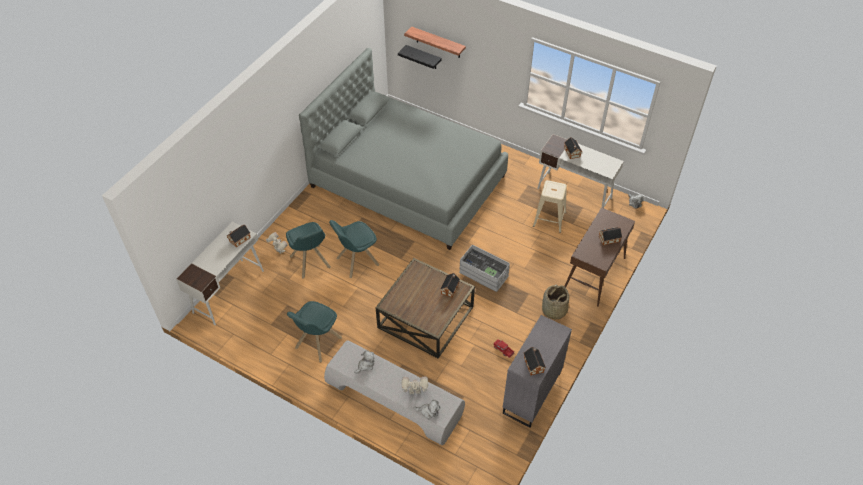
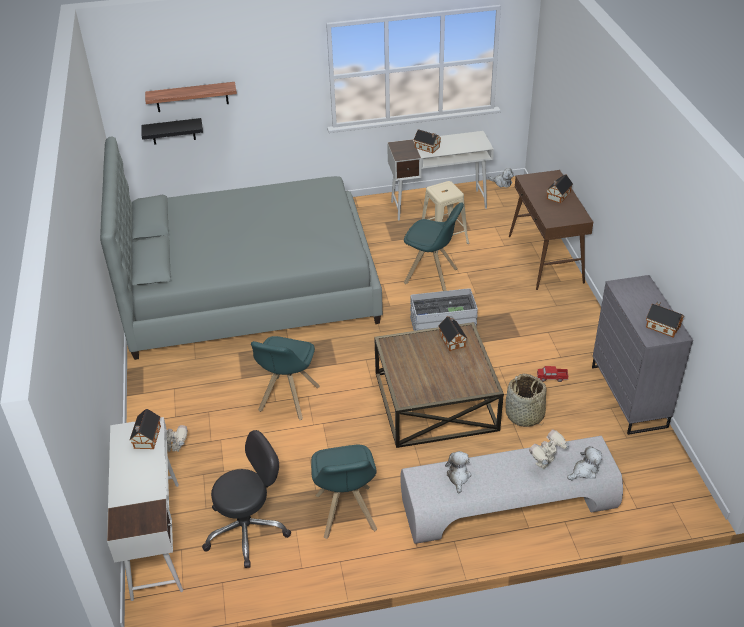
camera: 40 degrees left, 10 degrees down
turquoise chair [286,222,331,279] -> turquoise chair moved to [404,202,464,291]
basket [542,285,569,321] -> basket moved to [506,373,546,427]
none -> black office chair [202,430,291,568]

